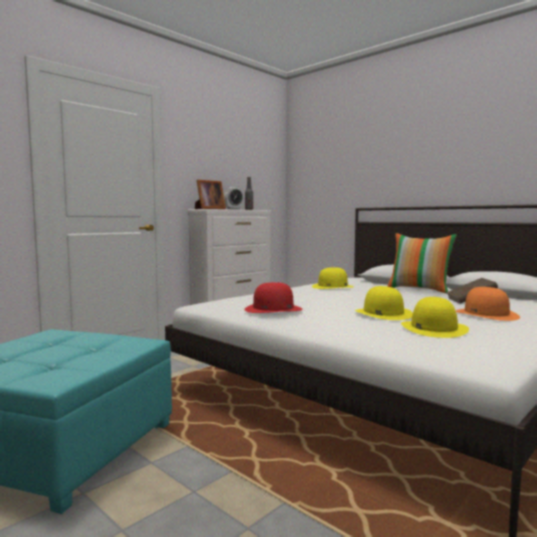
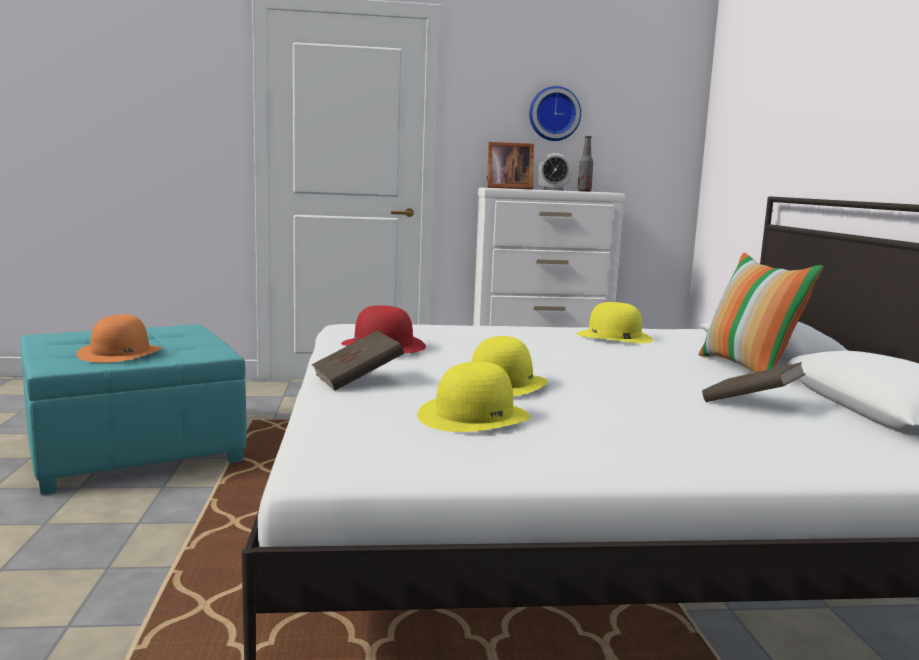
camera: 40 degrees right, 5 degrees up
orange hat [456,287,520,321] -> orange hat moved to [77,315,162,363]
none -> brown book [312,331,404,391]
none -> wall clock [529,86,581,141]

